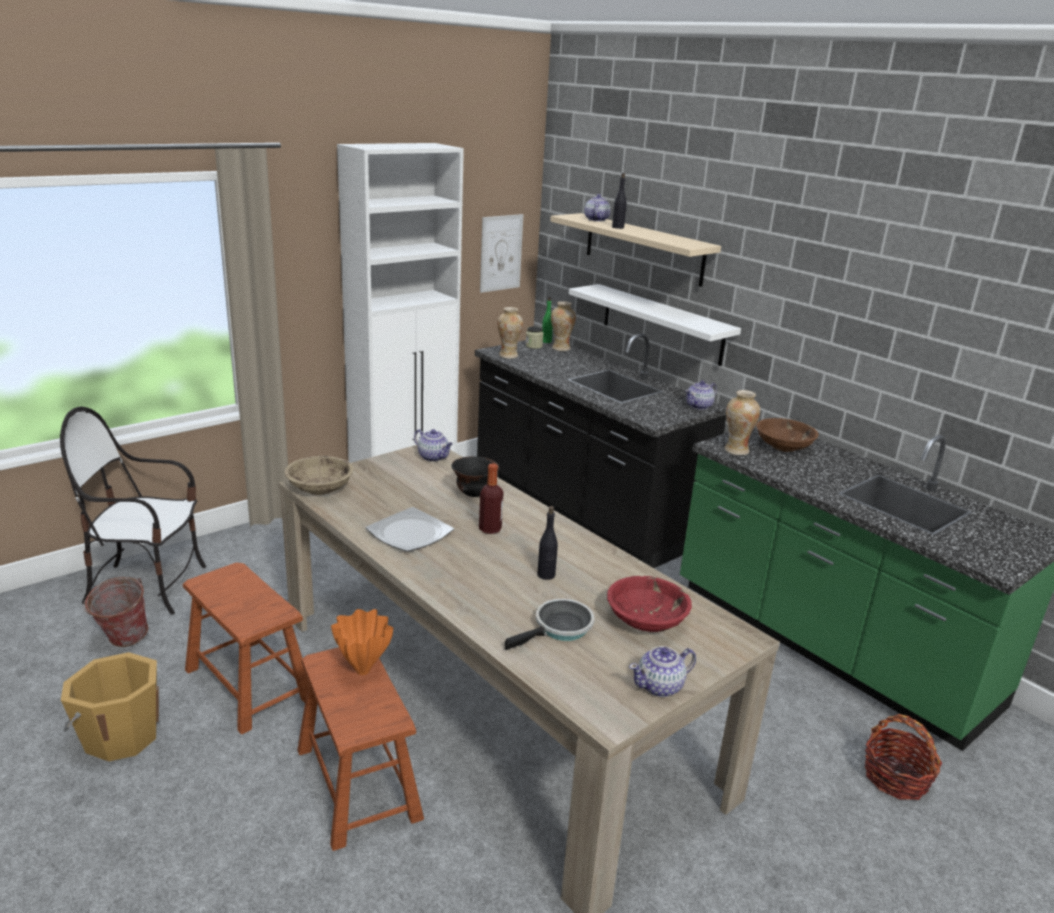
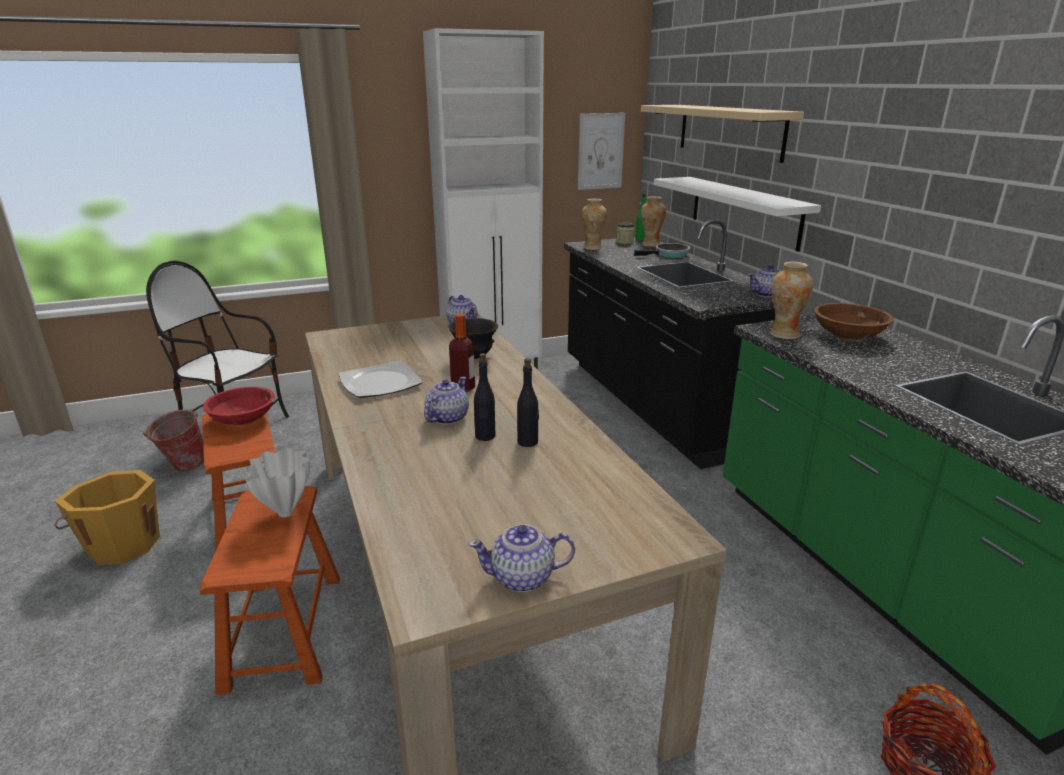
camera: 20 degrees right, 0 degrees up
beige bowl [285,456,353,495] -> none
orange vase [331,609,393,675] -> white vase [245,448,310,517]
frying pan [505,599,594,650] -> frying pan moved to [634,243,690,258]
teapot [585,194,610,221] -> teapot moved to [424,377,469,425]
red bowl [607,576,692,632] -> red bowl moved to [203,387,275,426]
black bottle [612,173,627,229] -> black bottle moved to [517,358,539,447]

